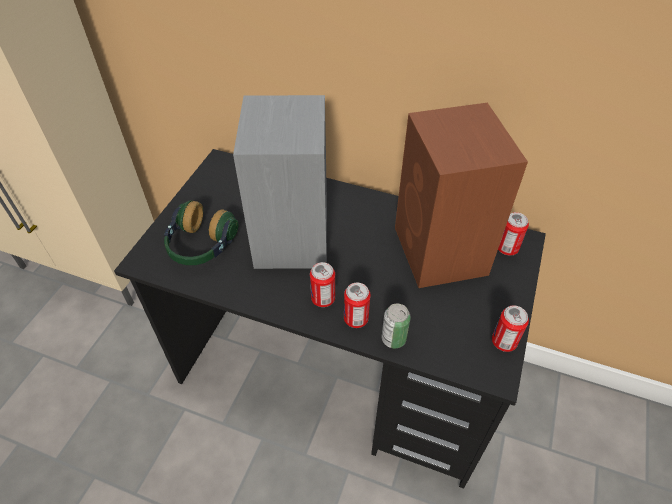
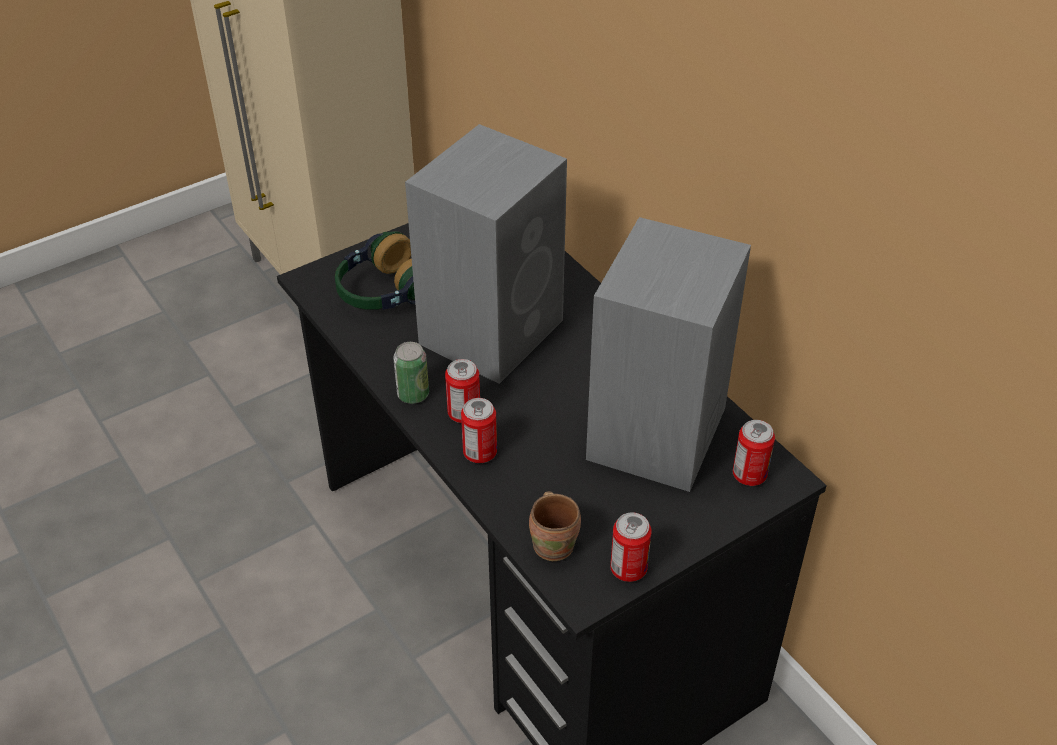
camera: 35 degrees right, 5 degrees down
can [382,304,411,349] -> can moved to [393,342,429,404]
brown speaker [395,103,528,288] -> grey speaker [586,217,751,492]
none -> brown mug [529,491,581,561]

